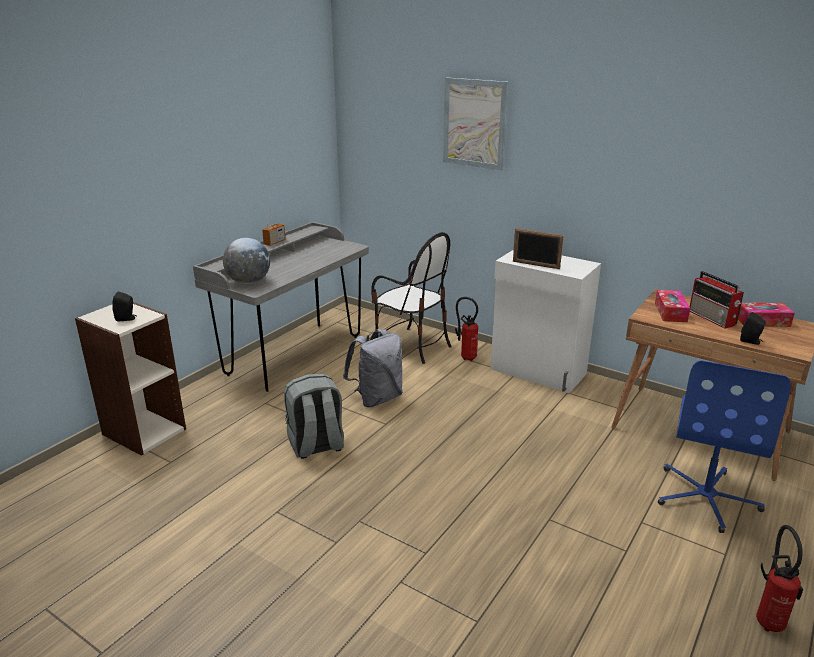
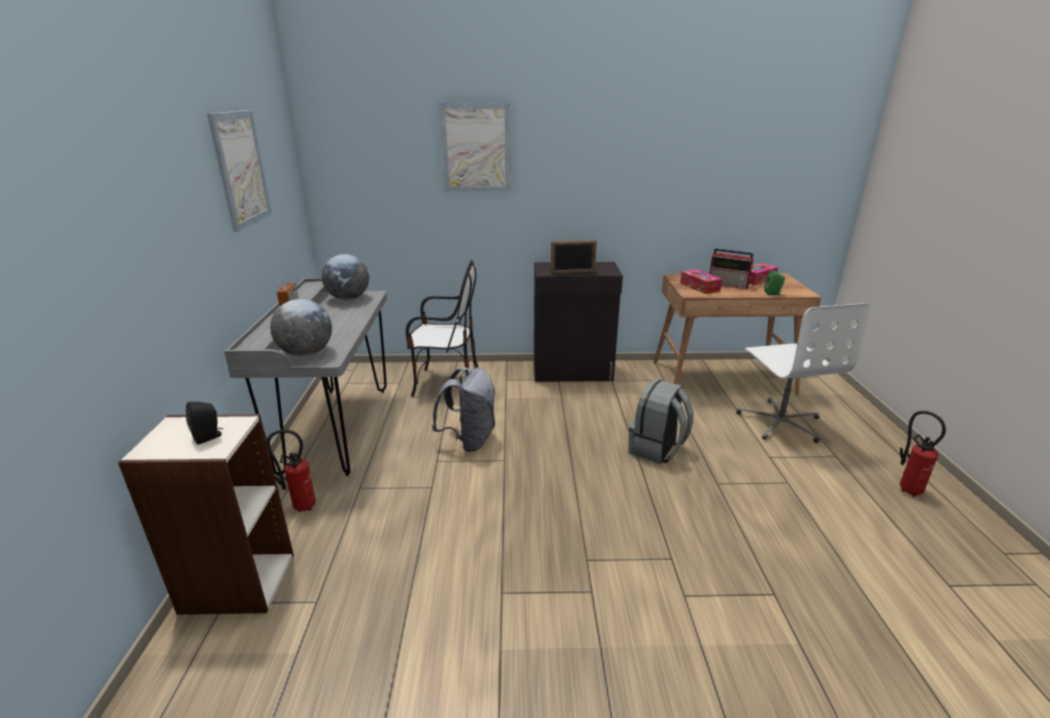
camera: 35 degrees left, 0 degrees up
grey backpack [284,374,344,459] -> grey backpack moved to [628,379,693,464]
fire extinguisher [455,297,478,361] -> fire extinguisher moved to [267,430,316,512]
white cabinet [490,250,601,393] -> black cabinet [534,262,623,382]
blue office chair [658,360,791,533] -> white office chair [736,303,869,443]
black speaker [740,312,766,345] -> green speaker [764,270,785,295]
none -> picture [207,110,272,232]
none -> globe [322,254,369,300]

